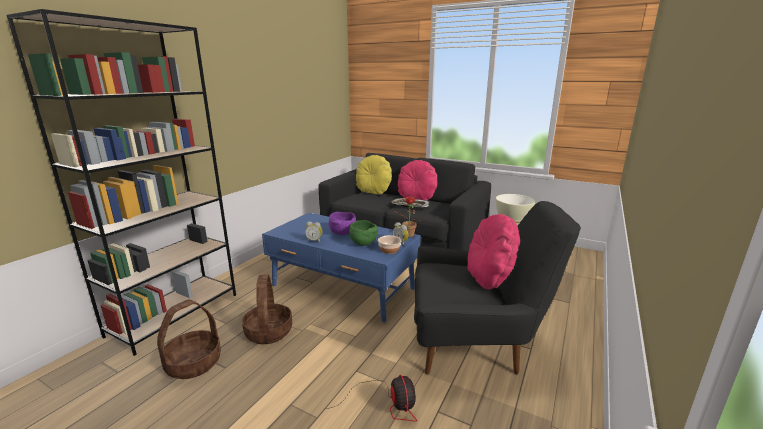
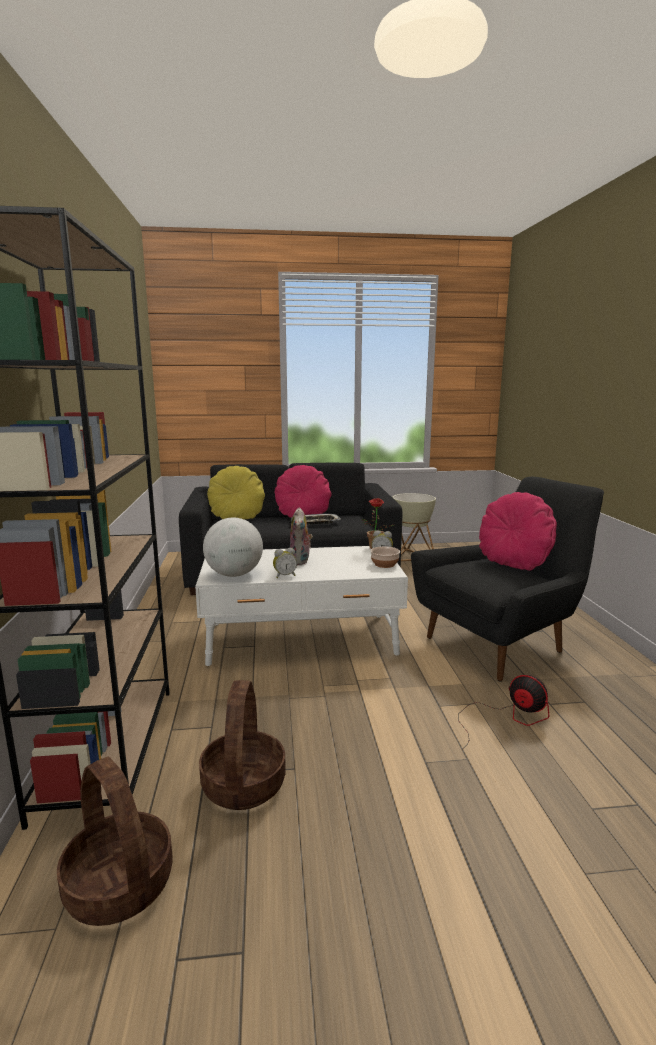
camera: 35 degrees left, 5 degrees down
basket [242,275,292,344] -> basket moved to [57,757,173,926]
blue coffee table [262,213,421,322] -> white coffee table [195,546,408,666]
purple bowl [329,212,356,235] -> plush toy [289,507,313,565]
green bowl [349,220,378,246] -> none
none -> globe [203,518,263,577]

